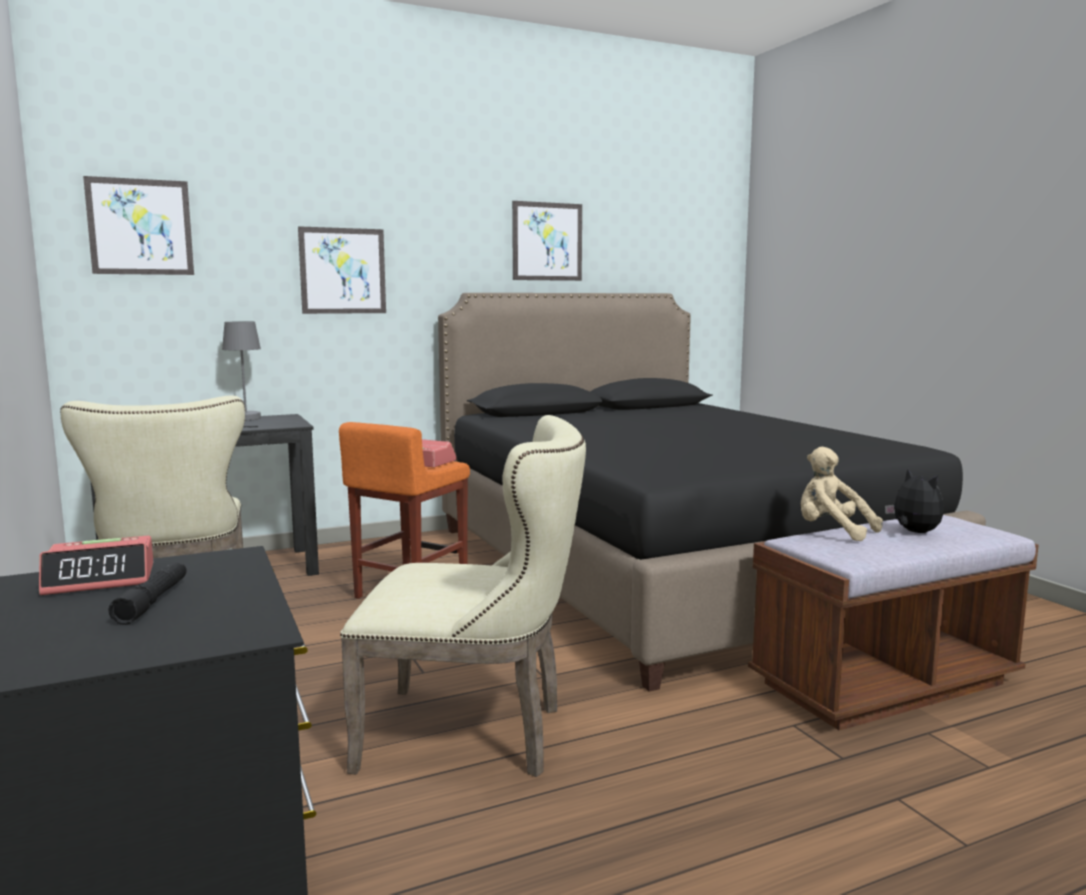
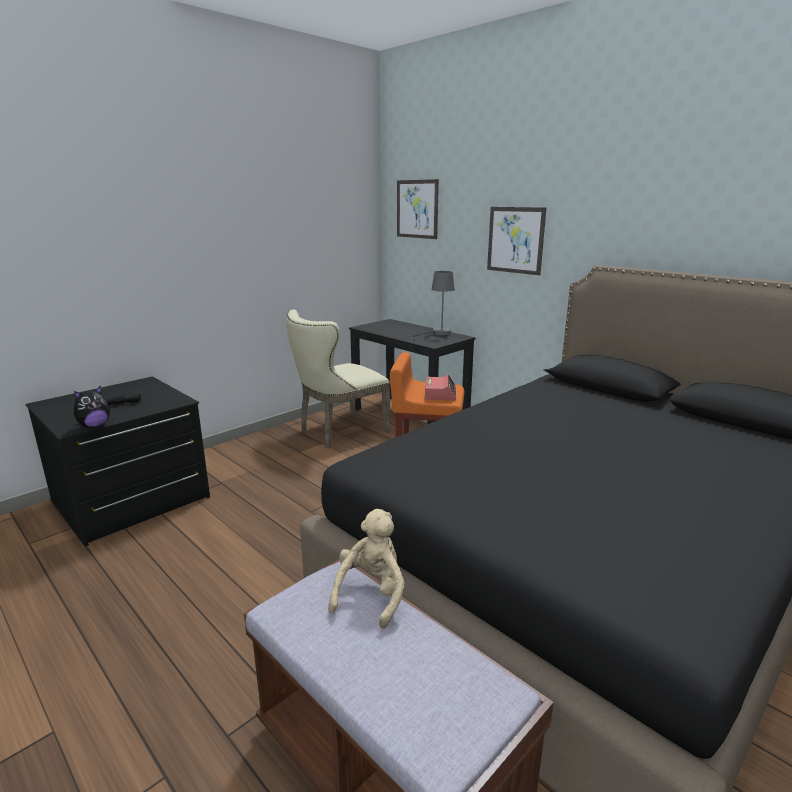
camera: 70 degrees right, 10 degrees up
alarm clock [39,536,153,595] -> none
beige chair [340,415,586,777] -> none
picture [512,201,582,281] -> none
plush toy [885,469,944,533] -> plush toy moved to [74,385,110,428]

